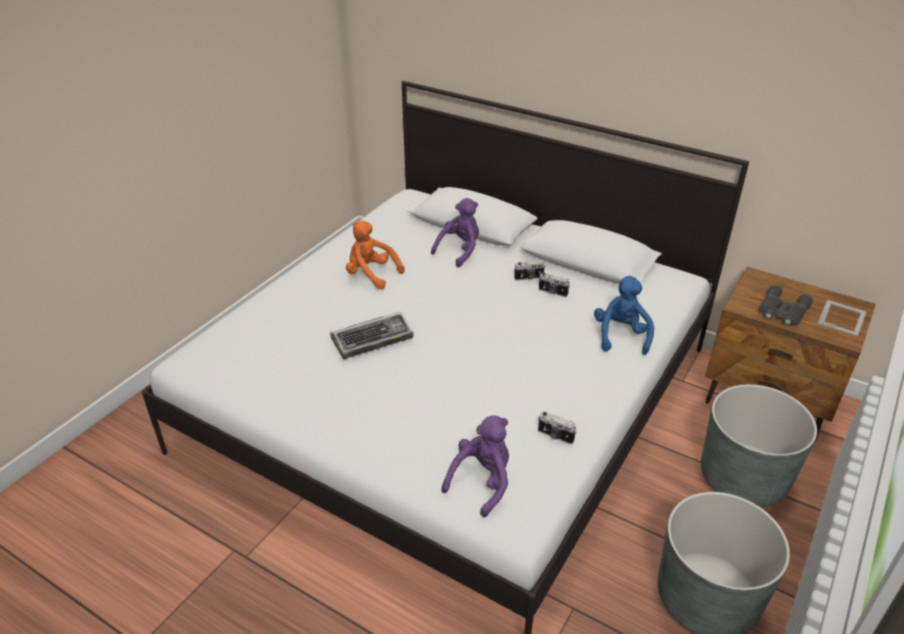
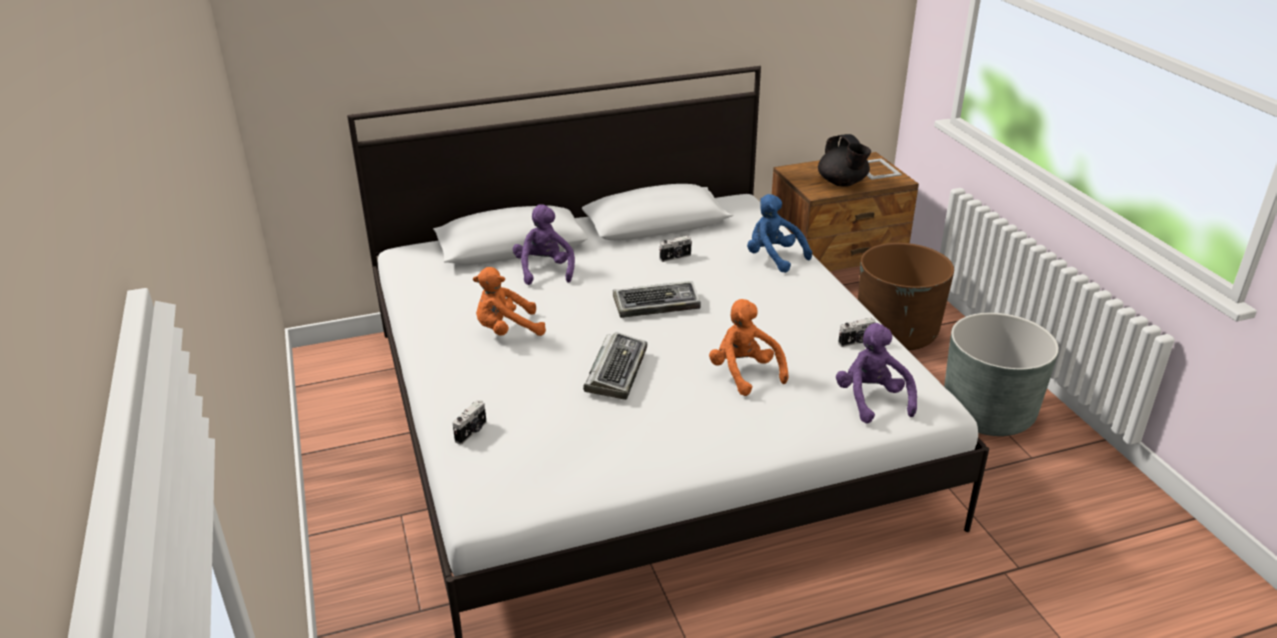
camera: 50 degrees left, 5 degrees down
camera [514,260,545,281] -> camera moved to [452,400,487,444]
grey planter [701,384,817,507] -> brown planter [858,243,954,351]
grey binoculars [759,284,813,326] -> black teapot [818,134,871,187]
none -> keyboard [613,281,701,318]
none -> orange plush toy [709,299,788,396]

